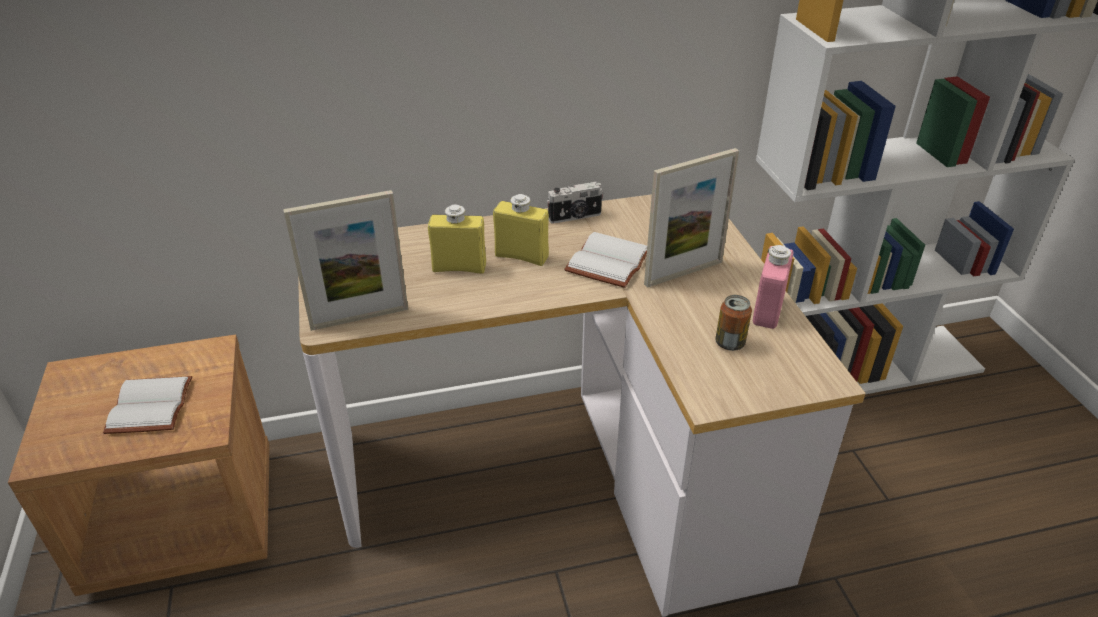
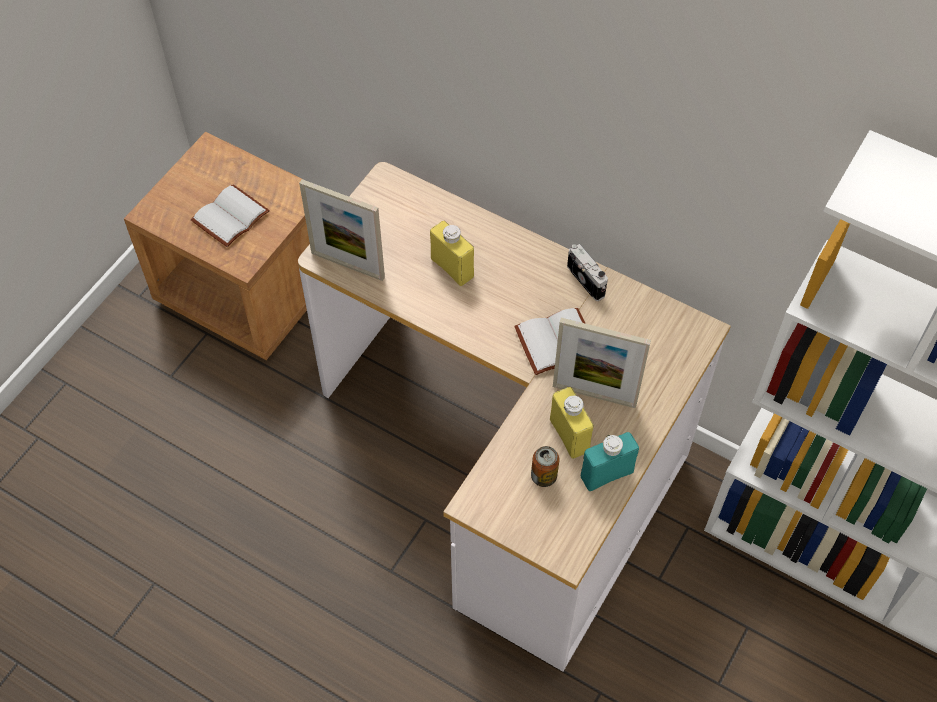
camera: 45 degrees right, 20 degrees up
yellow bottle [493,194,549,266] -> yellow bottle moved to [550,387,594,459]
camera [547,182,603,224] -> camera turned 150 degrees counterclockwise [567,244,608,301]
pink bottle [753,245,793,329] -> turquoise bottle [581,432,639,491]

